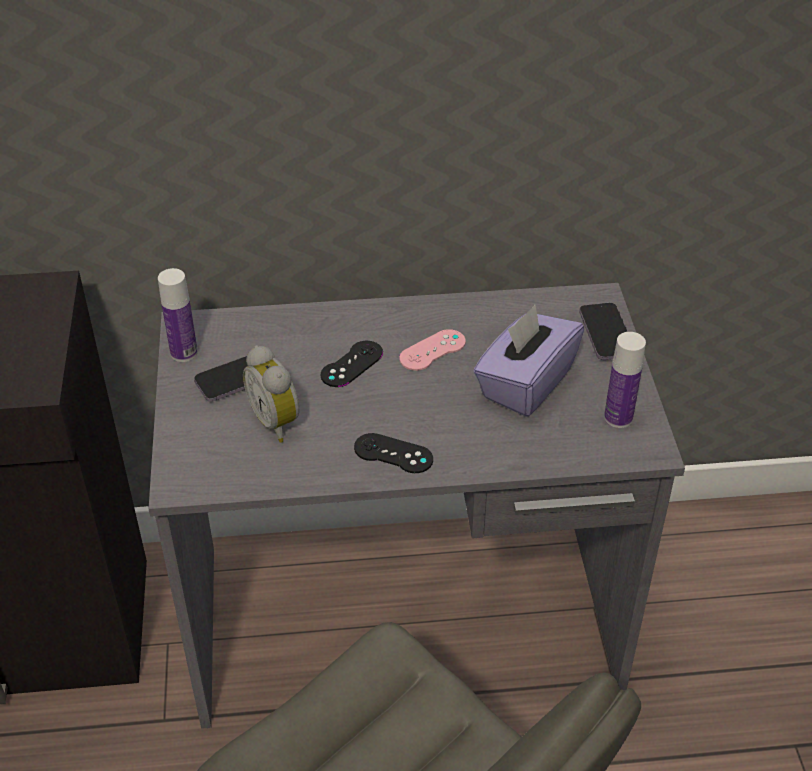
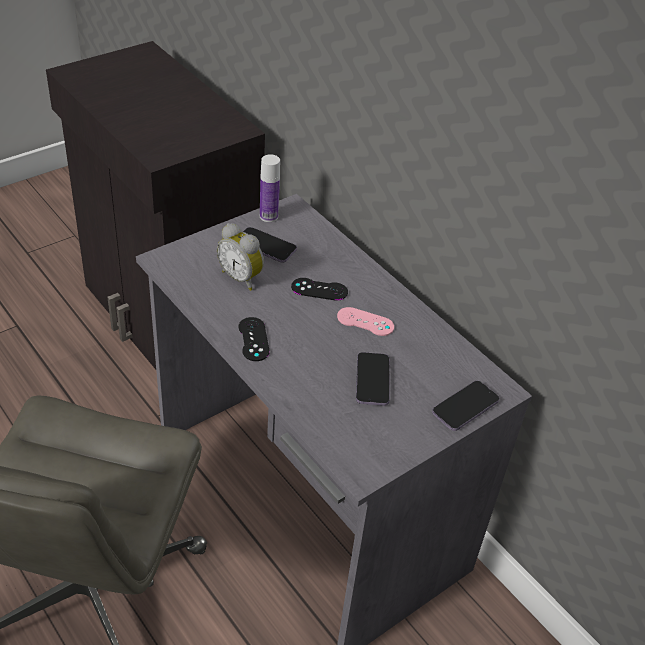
camera: 55 degrees right, 0 degrees up
alarm clock [243,345,299,443] -> alarm clock turned 75 degrees counterclockwise [217,223,264,291]
purple tissue box [473,305,584,417] -> phone [356,352,390,406]
bottle [604,332,646,428] -> none

